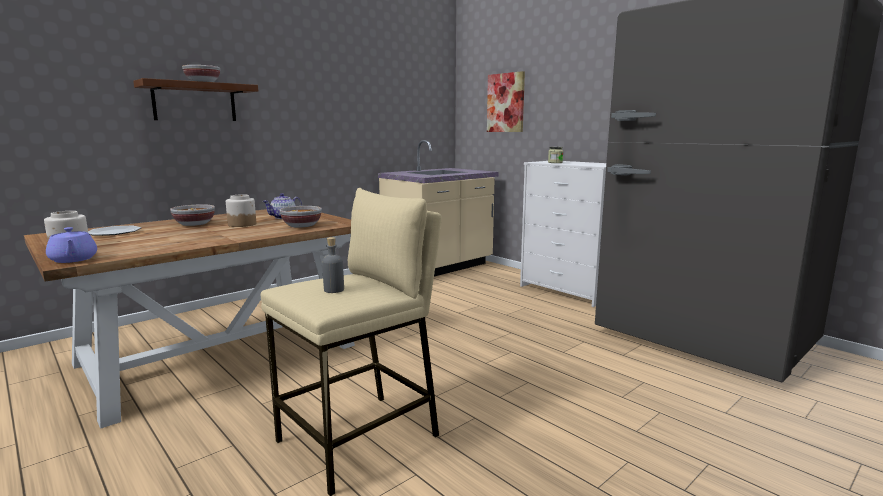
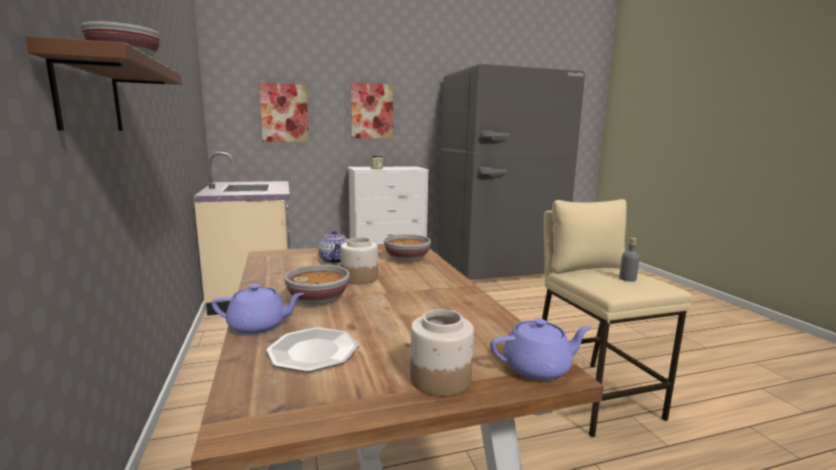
camera: 65 degrees left, 0 degrees up
none -> purple teapot [212,284,304,334]
none -> picture [350,83,393,139]

